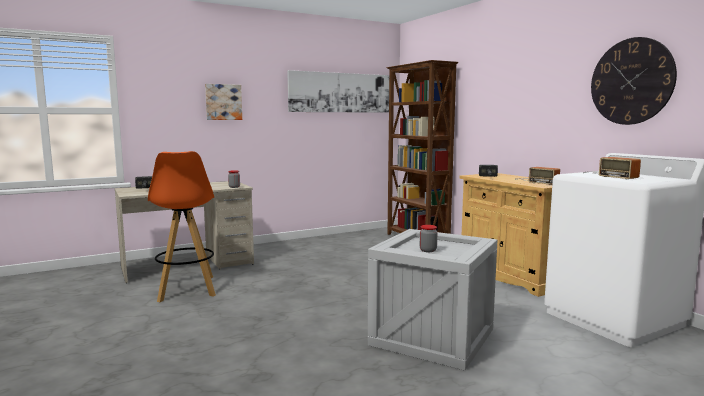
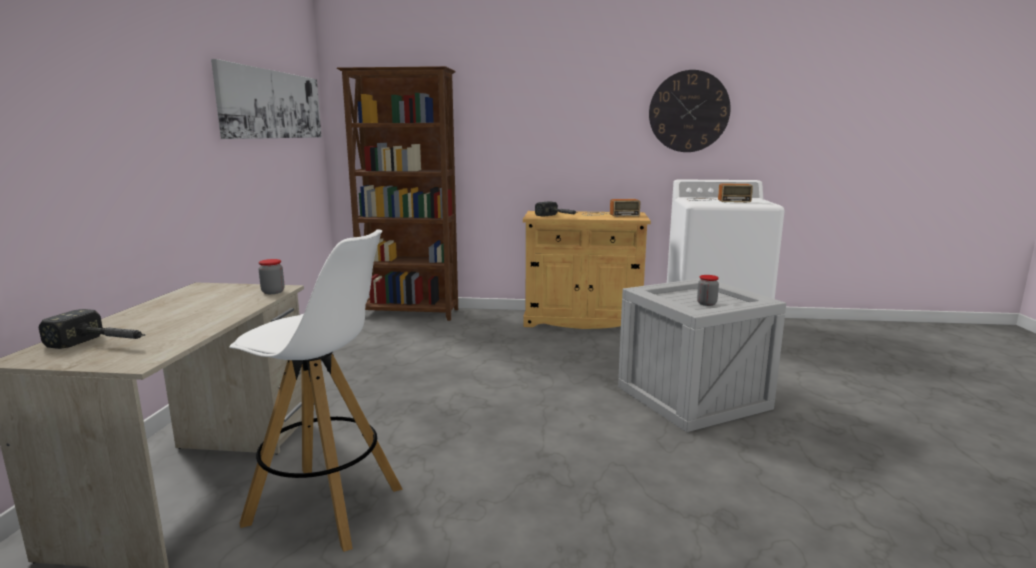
camera: 55 degrees left, 5 degrees up
orange stool [148,151,216,302] -> white stool [229,229,403,552]
picture [205,84,242,120] -> none

